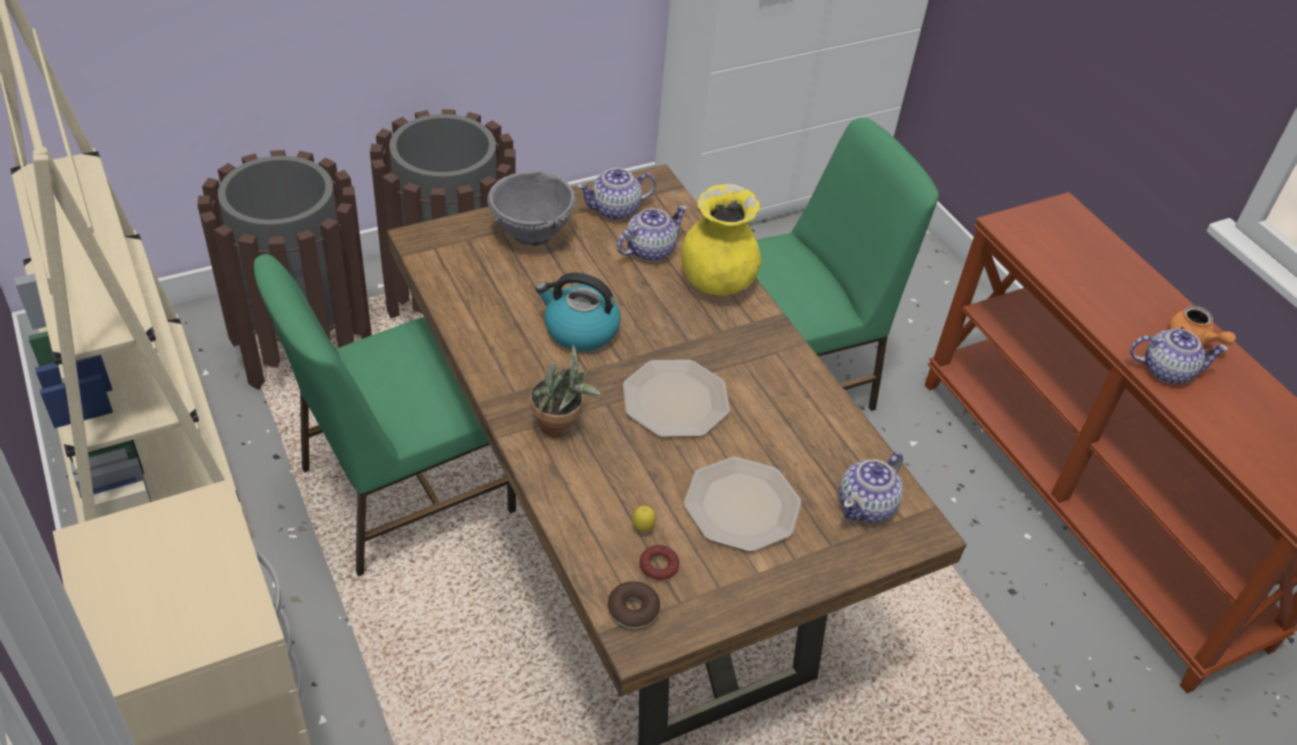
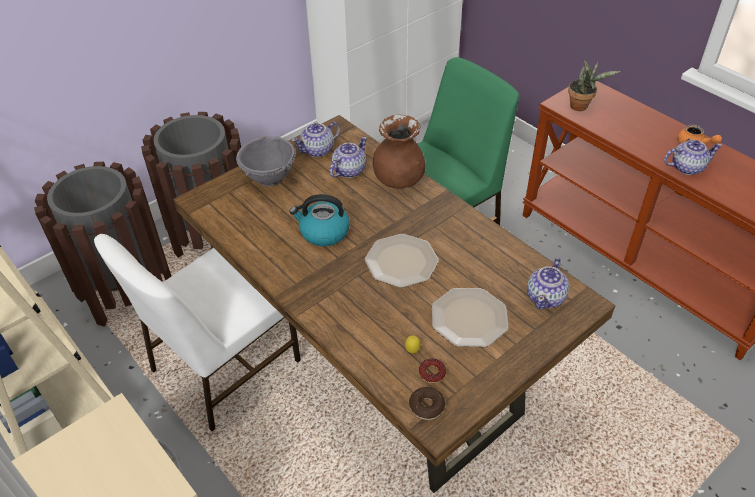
camera: 10 degrees left, 0 degrees up
green chair [254,254,516,576] -> white chair [94,234,301,431]
potted plant [530,344,600,438] -> potted plant moved to [568,60,620,111]
yellow vase [681,184,762,295] -> brown vase [373,114,426,189]

